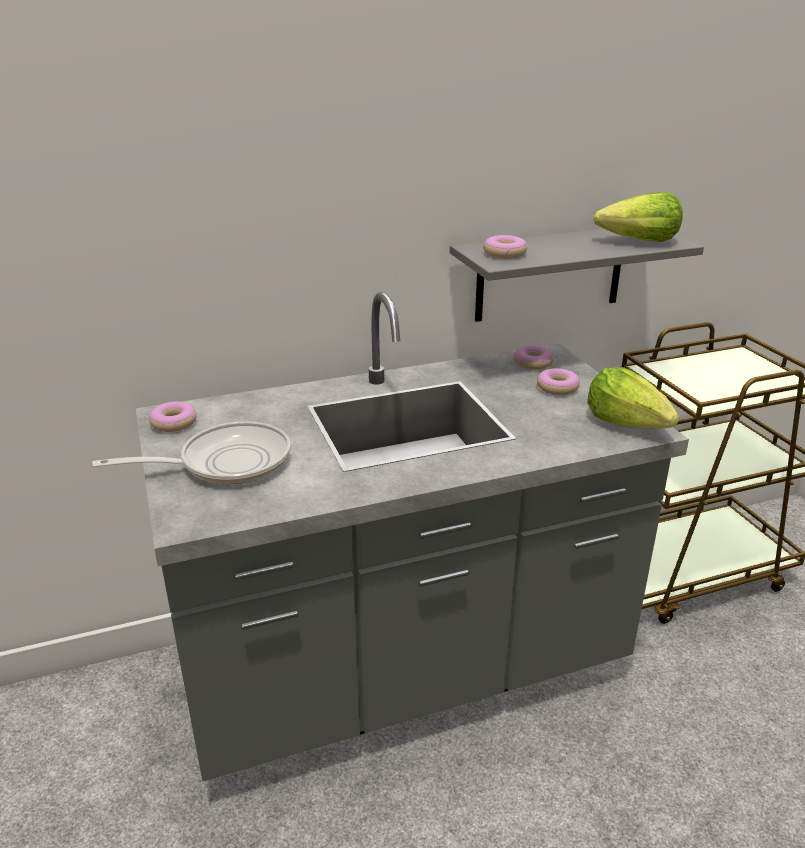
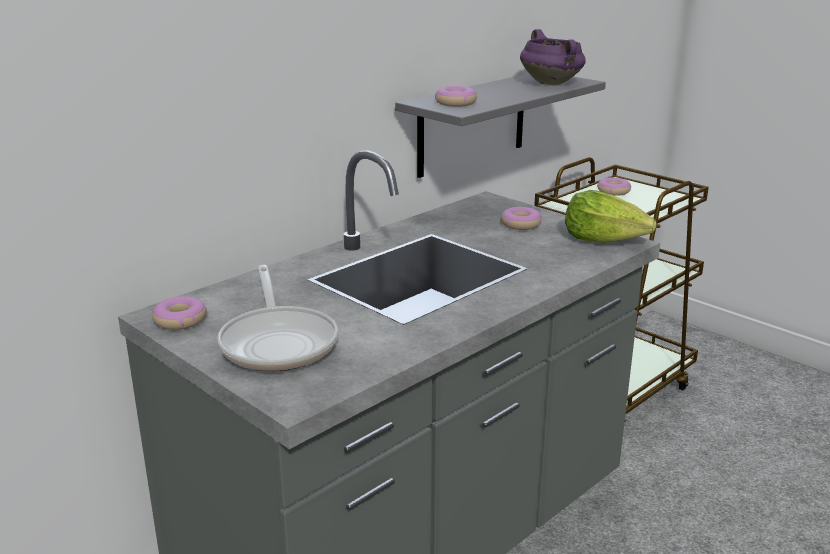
camera: 25 degrees left, 5 degrees down
frying pan [92,421,291,484] -> frying pan turned 120 degrees clockwise [217,265,338,371]
donut [513,345,554,370] -> donut moved to [597,177,631,196]
lettuce [593,192,683,242] -> purple cooking pot [520,29,586,85]

